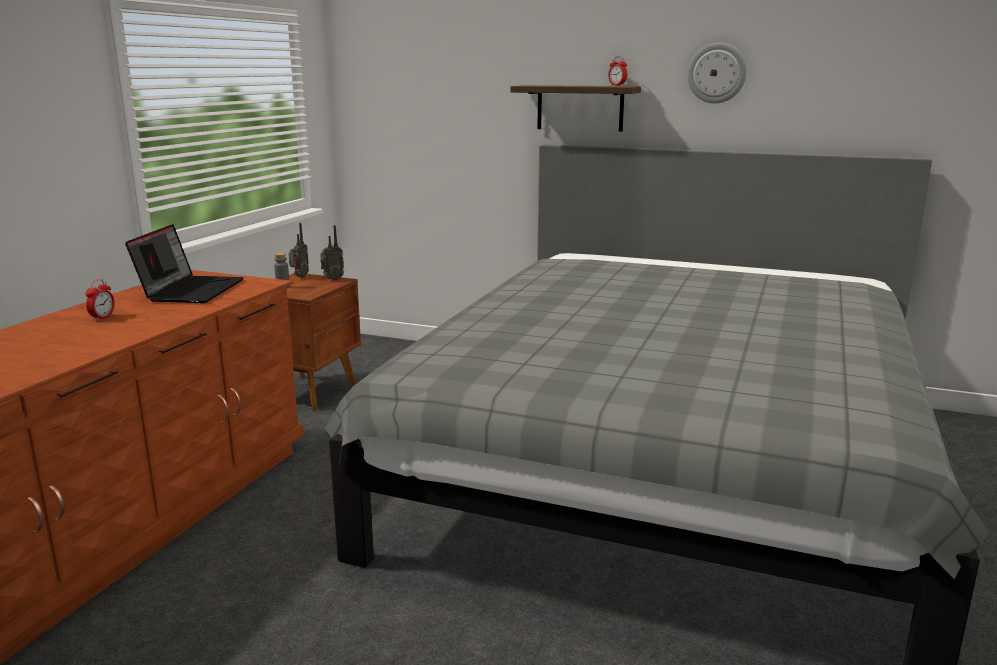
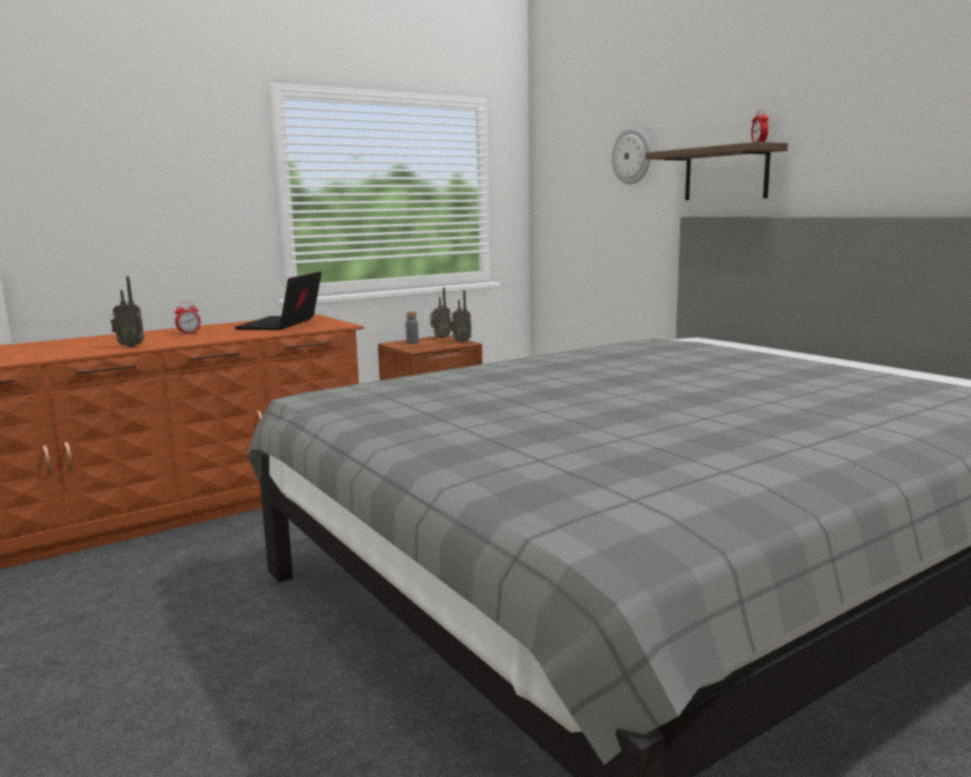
camera: 35 degrees right, 5 degrees down
laptop [125,224,244,303] -> laptop turned 150 degrees clockwise [234,272,321,330]
wall clock [687,43,747,103] -> wall clock moved to [612,128,651,184]
none -> radio [111,276,144,347]

